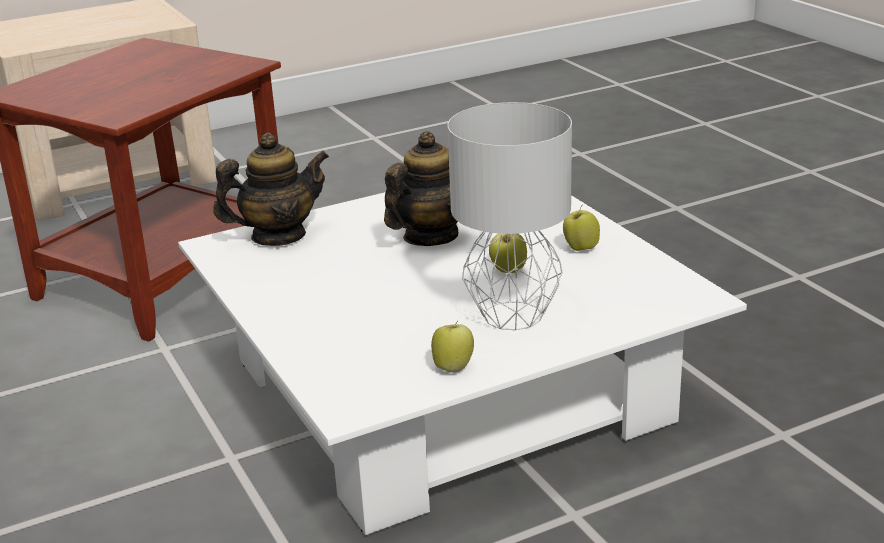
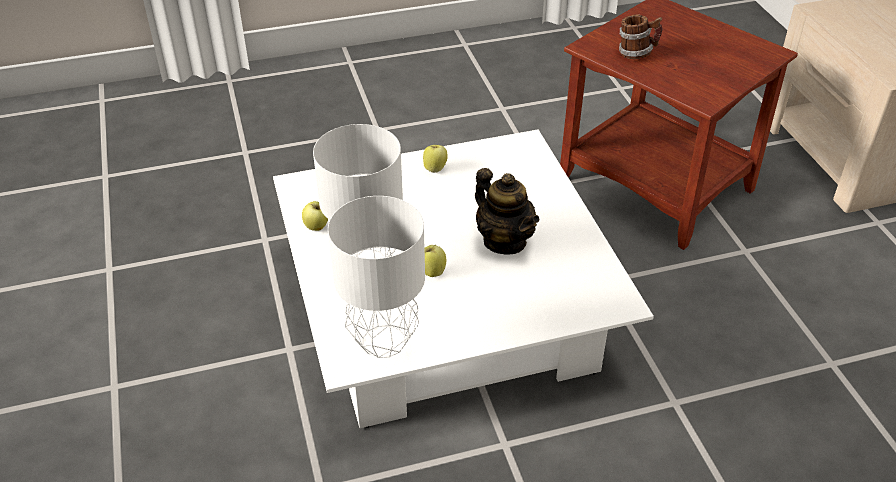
camera: 100 degrees right, 15 degrees up
teapot [213,132,329,246] -> none
apple [563,205,600,251] -> apple moved to [423,145,448,173]
none -> grey table lamp [328,196,425,358]
none -> mug [619,15,663,59]

